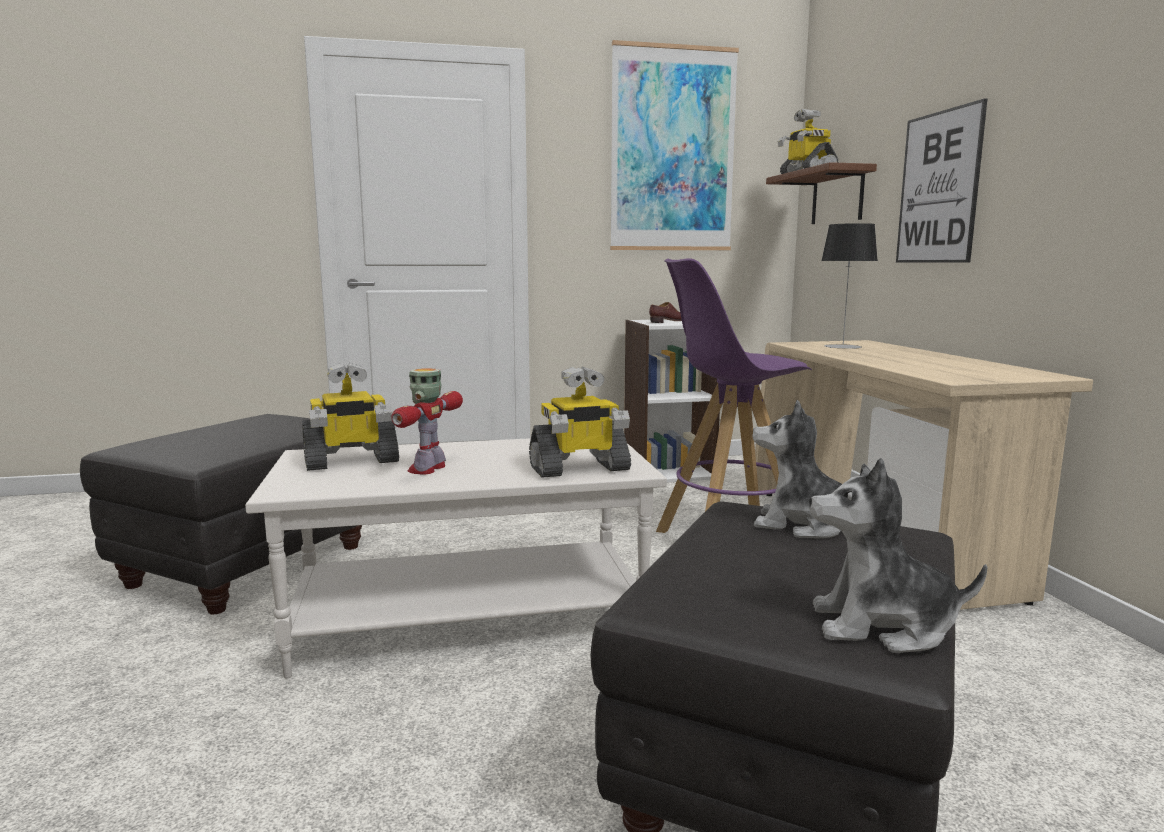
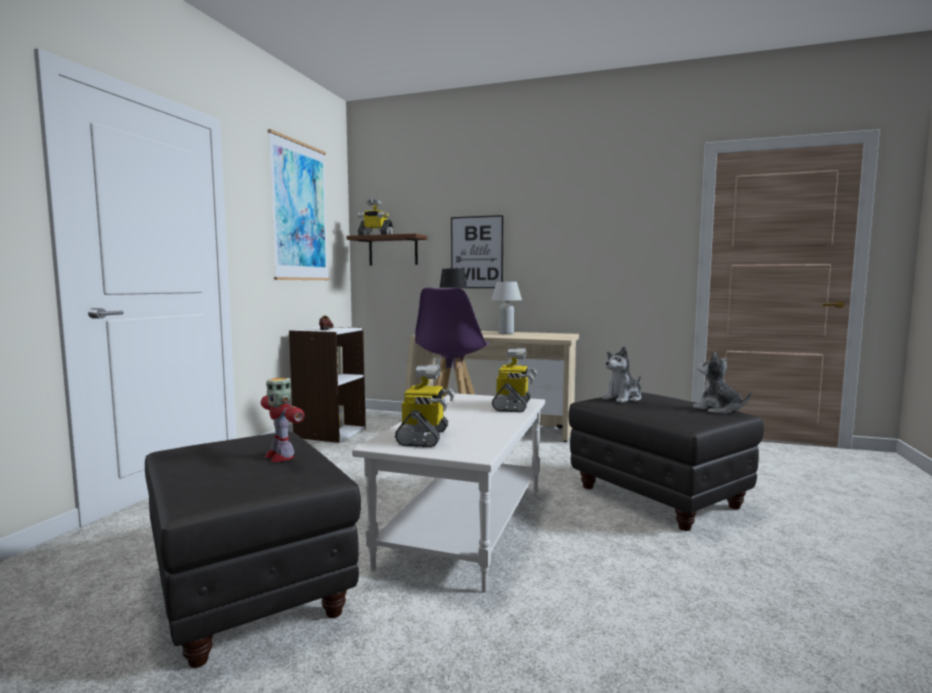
camera: 60 degrees left, 5 degrees down
toy robot [391,368,463,475] -> toy robot moved to [261,378,304,462]
plush toy [809,458,987,653] -> plush toy turned 105 degrees clockwise [693,352,751,414]
none -> white table lamp [491,282,522,334]

